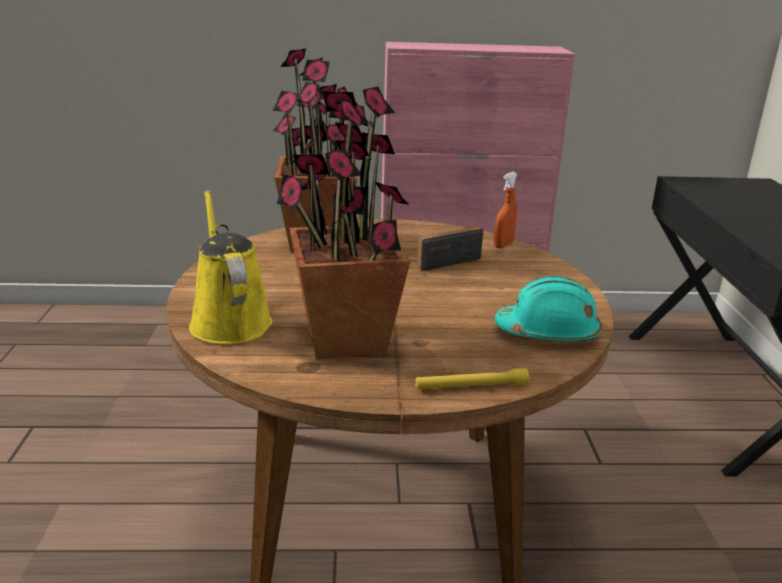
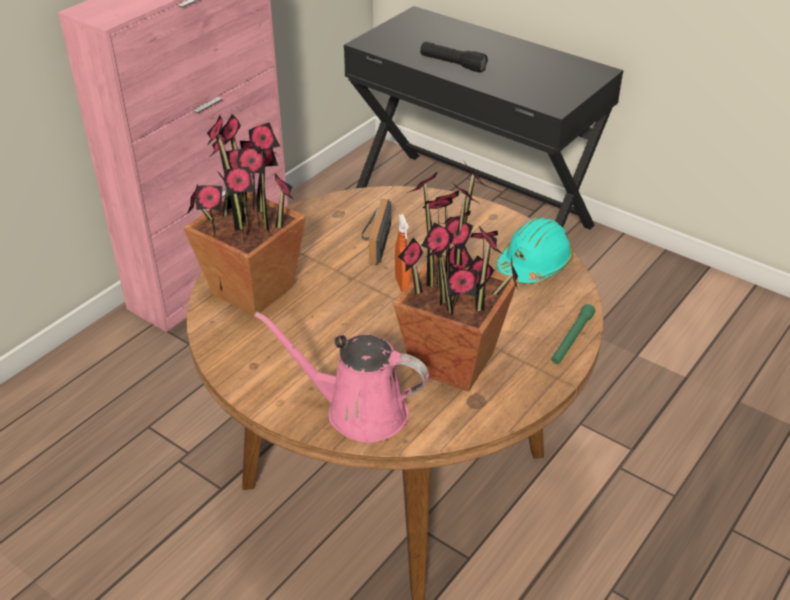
camera: 50 degrees left, 15 degrees up
yellow watering can [189,190,273,344] -> pink watering can [254,311,429,443]
yellow flashlight [415,368,529,389] -> green flashlight [551,304,596,364]
orange spray bottle [494,172,517,249] -> orange spray bottle moved to [395,214,412,292]
none -> black flashlight [420,42,488,73]

